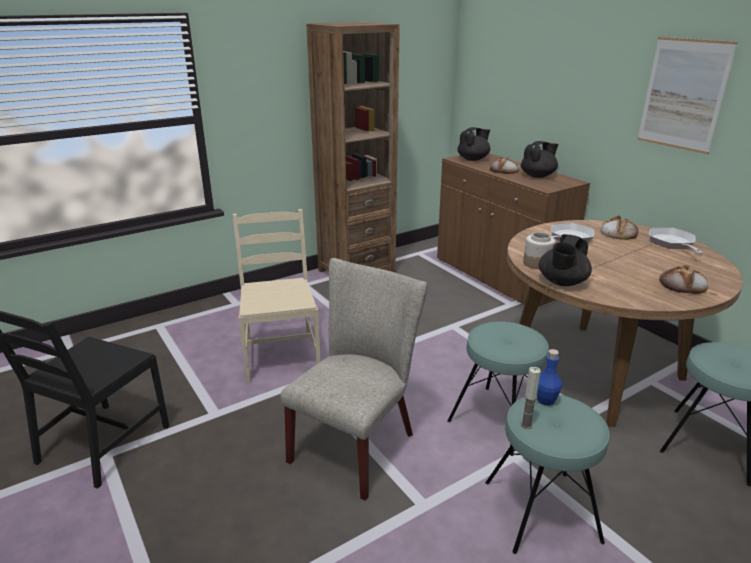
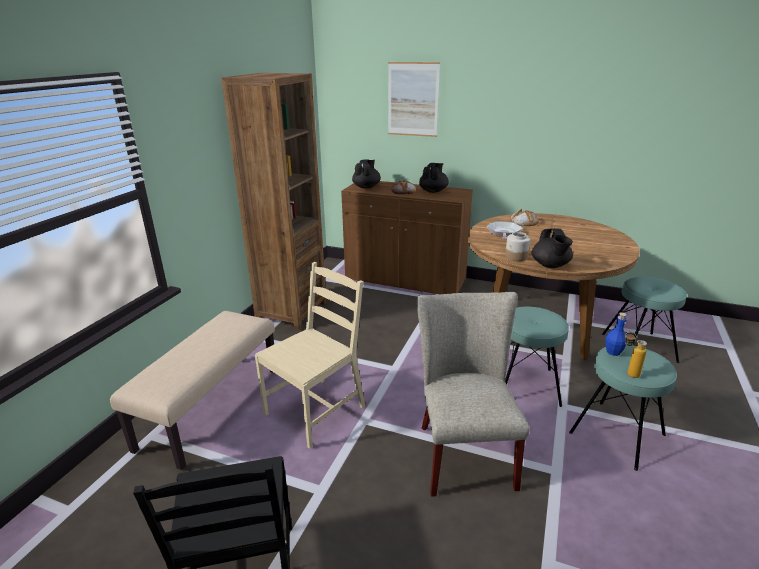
camera: 35 degrees left, 0 degrees up
beige chair [233,209,321,383] -> beige chair turned 90 degrees clockwise [255,262,365,449]
candle [521,367,541,429] -> bottle [625,332,647,378]
picture [637,37,738,154] -> picture moved to [388,62,440,137]
frying pan [649,227,704,254] -> none
bread [659,265,708,294] -> none
none -> beige bench [110,311,275,470]

